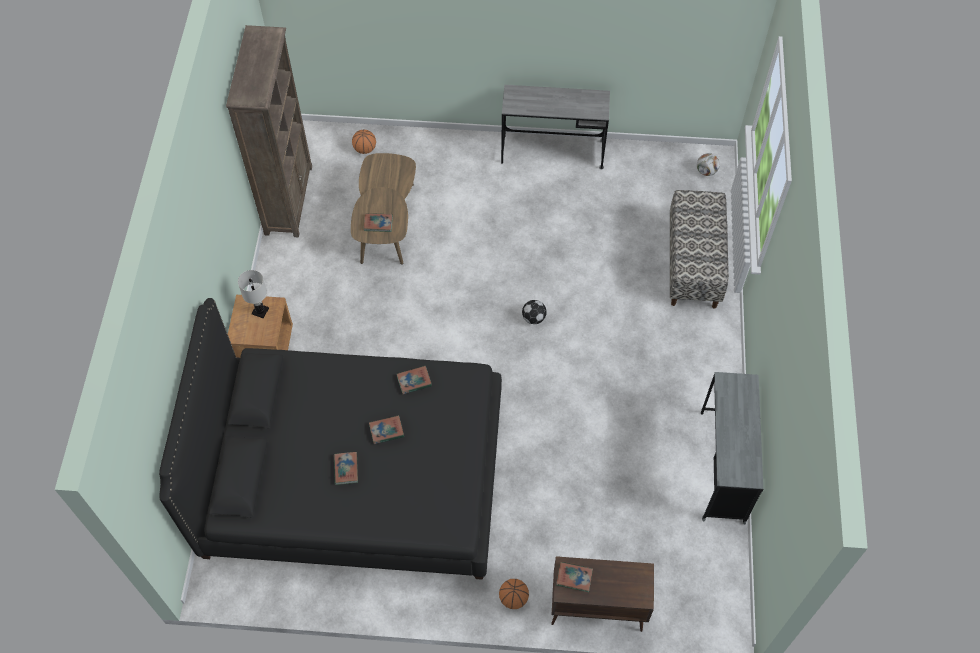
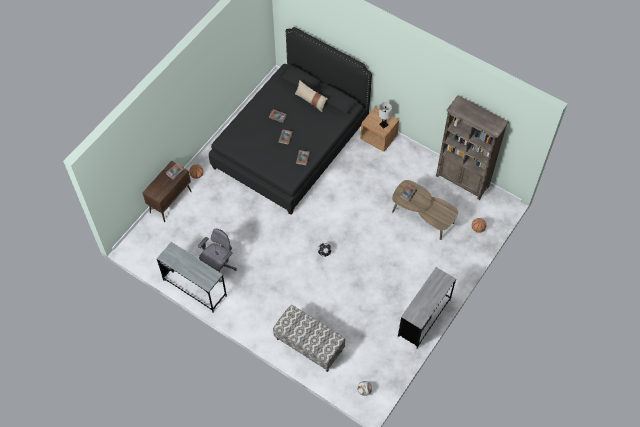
camera: 120 degrees right, 0 degrees up
none -> grey office chair [198,229,237,282]
none -> beige pillow [295,80,328,112]

